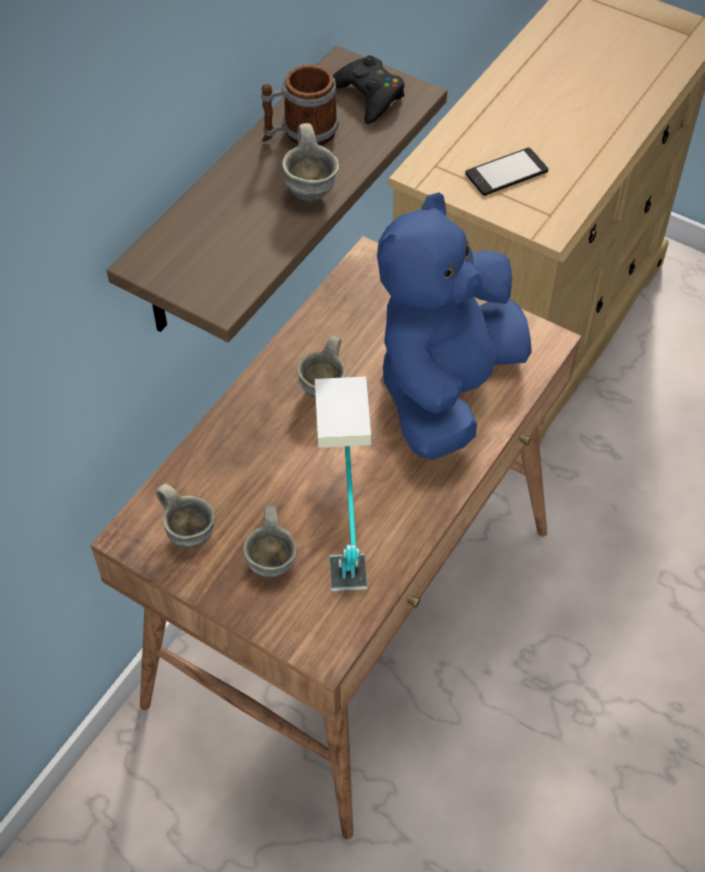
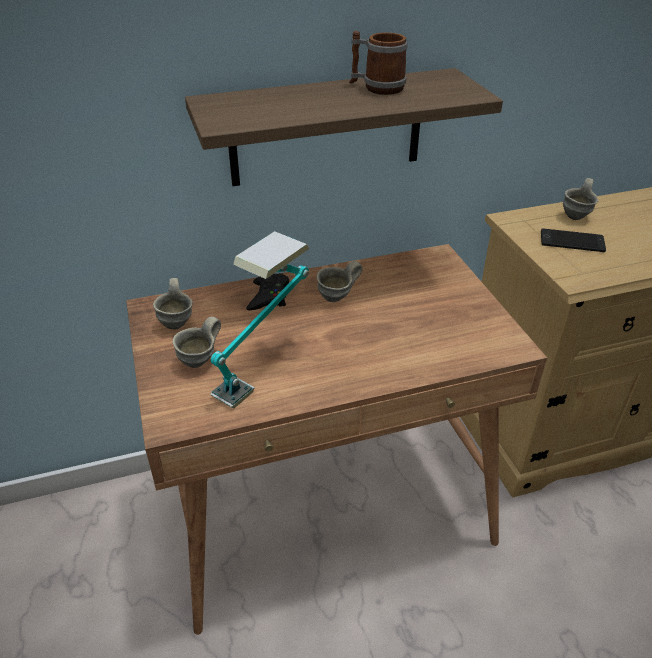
camera: 40 degrees right, 15 degrees down
grey mug [282,123,339,202] -> grey mug moved to [563,178,599,220]
black game controller [333,55,405,124] -> black game controller moved to [246,273,289,310]
blue plush toy [377,192,532,460] -> none

